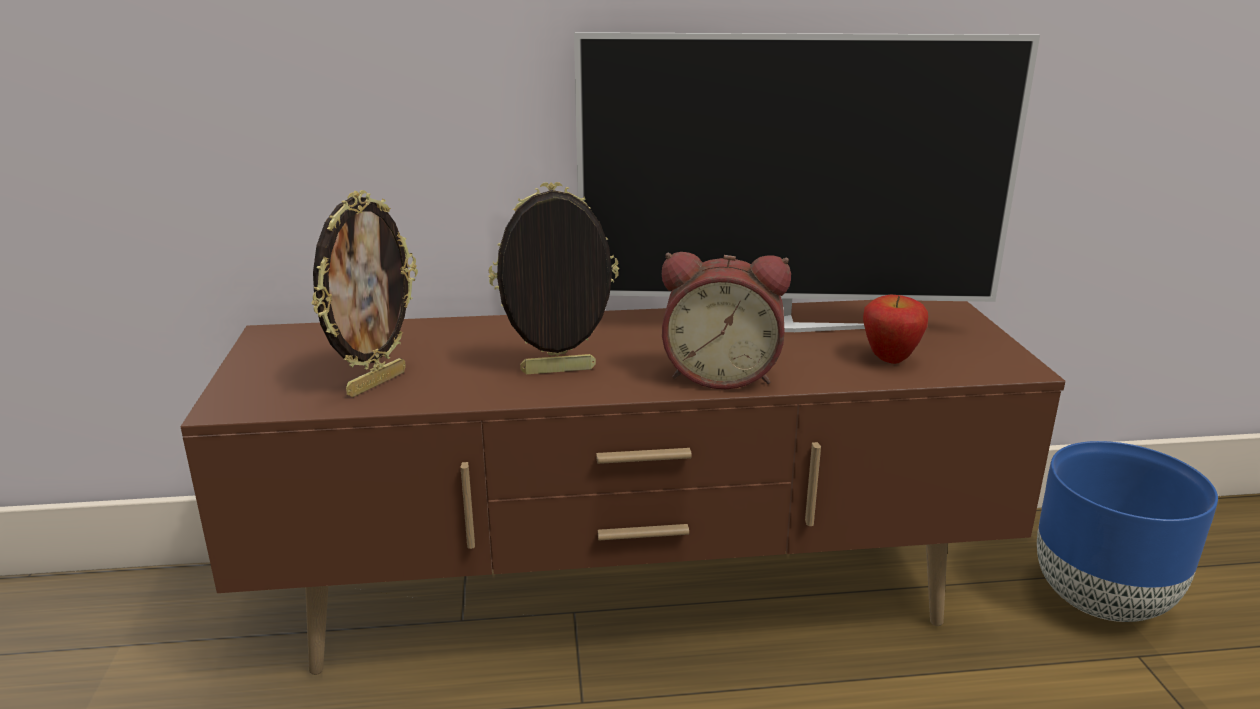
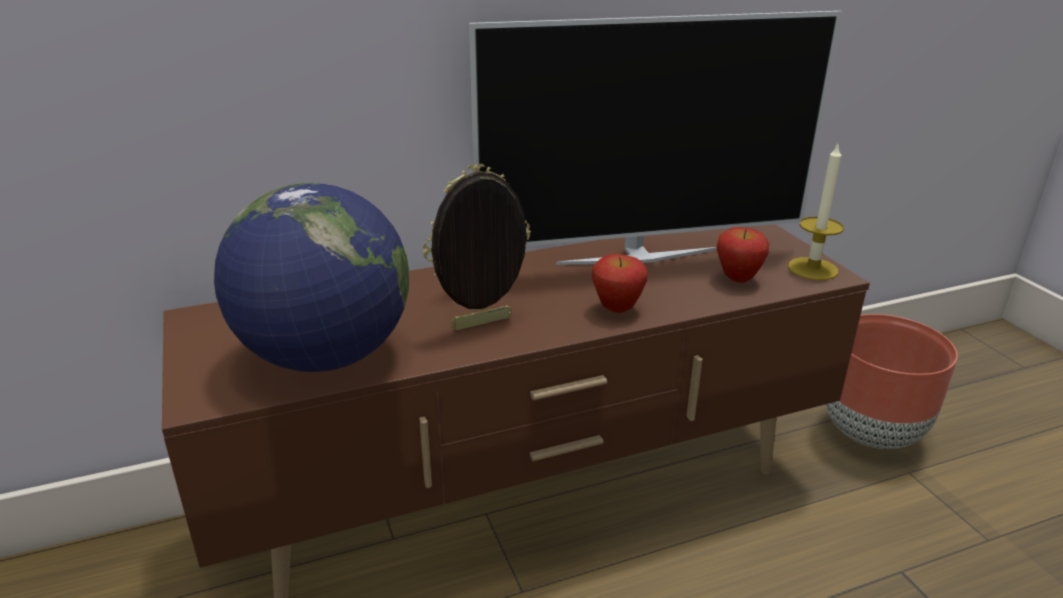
camera: 15 degrees left, 5 degrees up
picture frame [311,190,418,397] -> globe [214,183,409,372]
alarm clock [662,252,791,389] -> apple [592,254,648,313]
blue planter [1037,441,1218,622] -> brown planter [825,314,958,449]
none -> candle [788,144,844,280]

